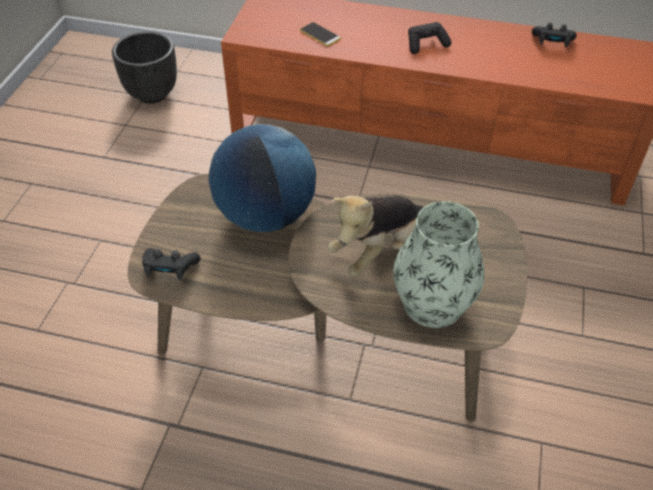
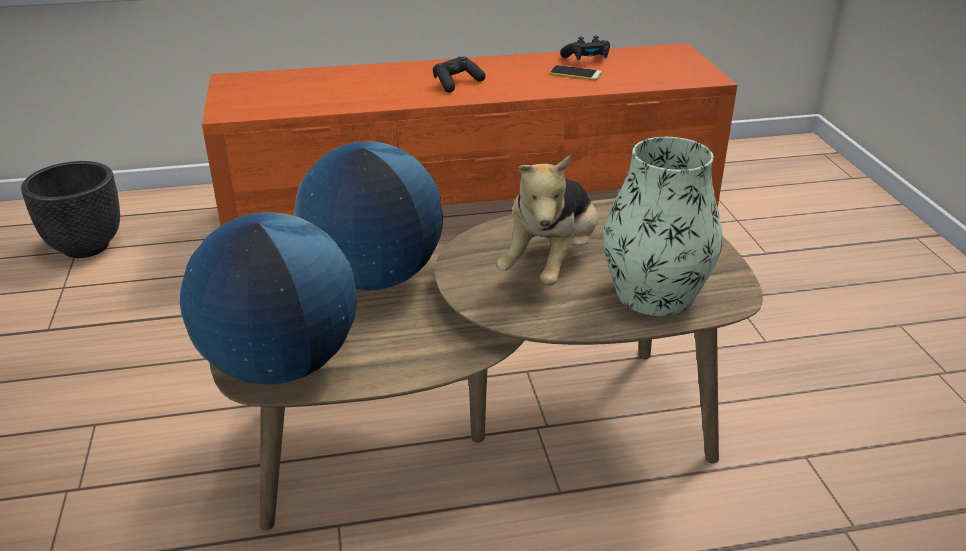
camera: 25 degrees left, 15 degrees down
black game controller [142,248,200,280] -> globe [180,212,356,385]
phone [300,22,341,46] -> phone moved to [549,65,602,81]

